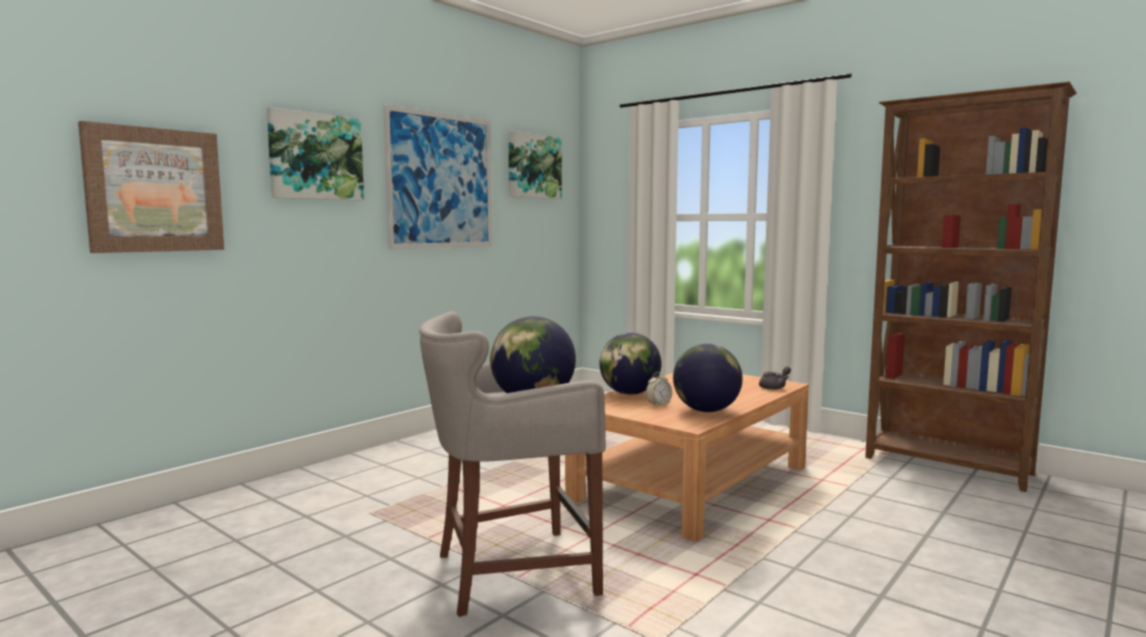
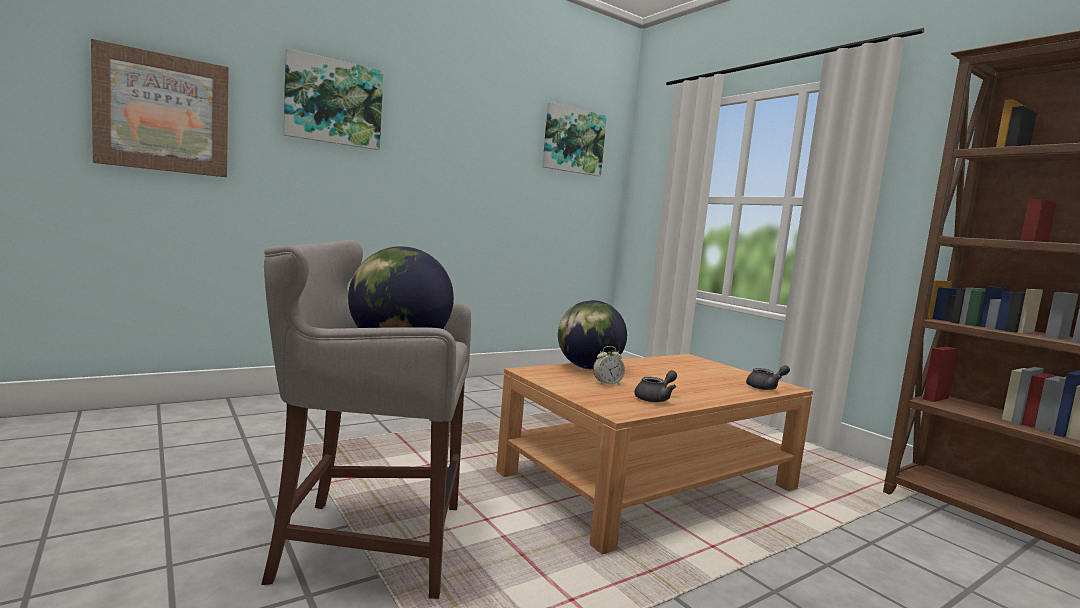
camera: 15 degrees right, 0 degrees up
picture [383,104,492,249] -> none
globe [673,344,743,412] -> grey teapot [634,370,677,403]

